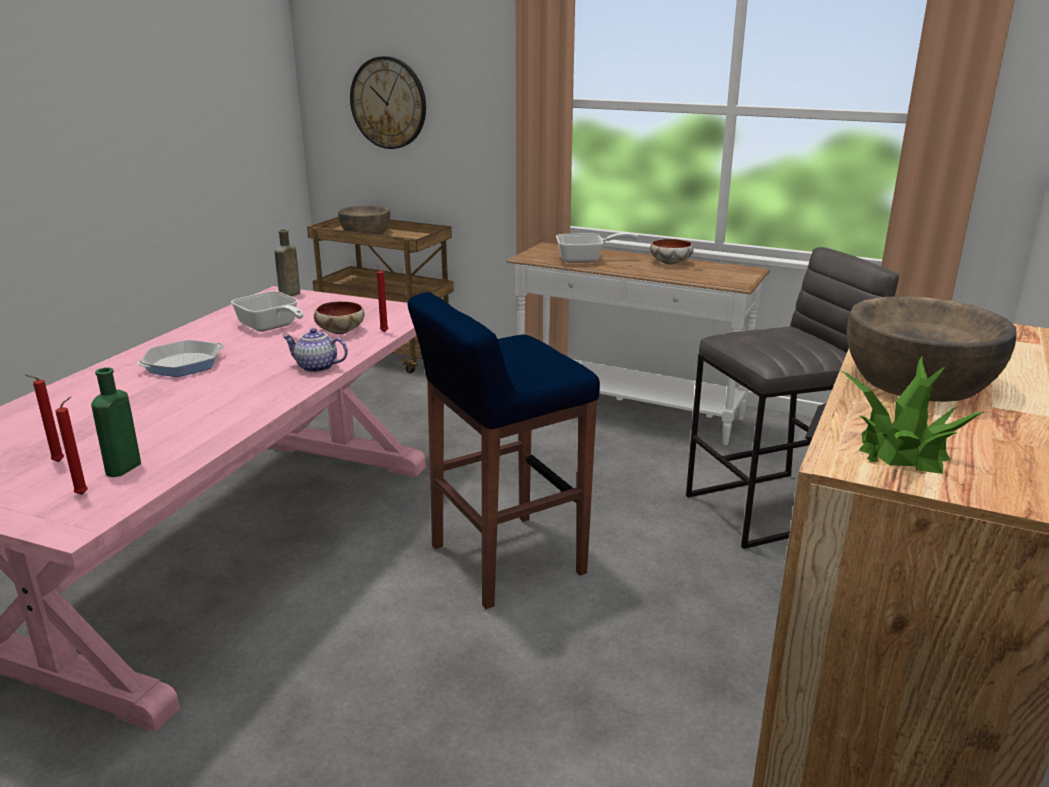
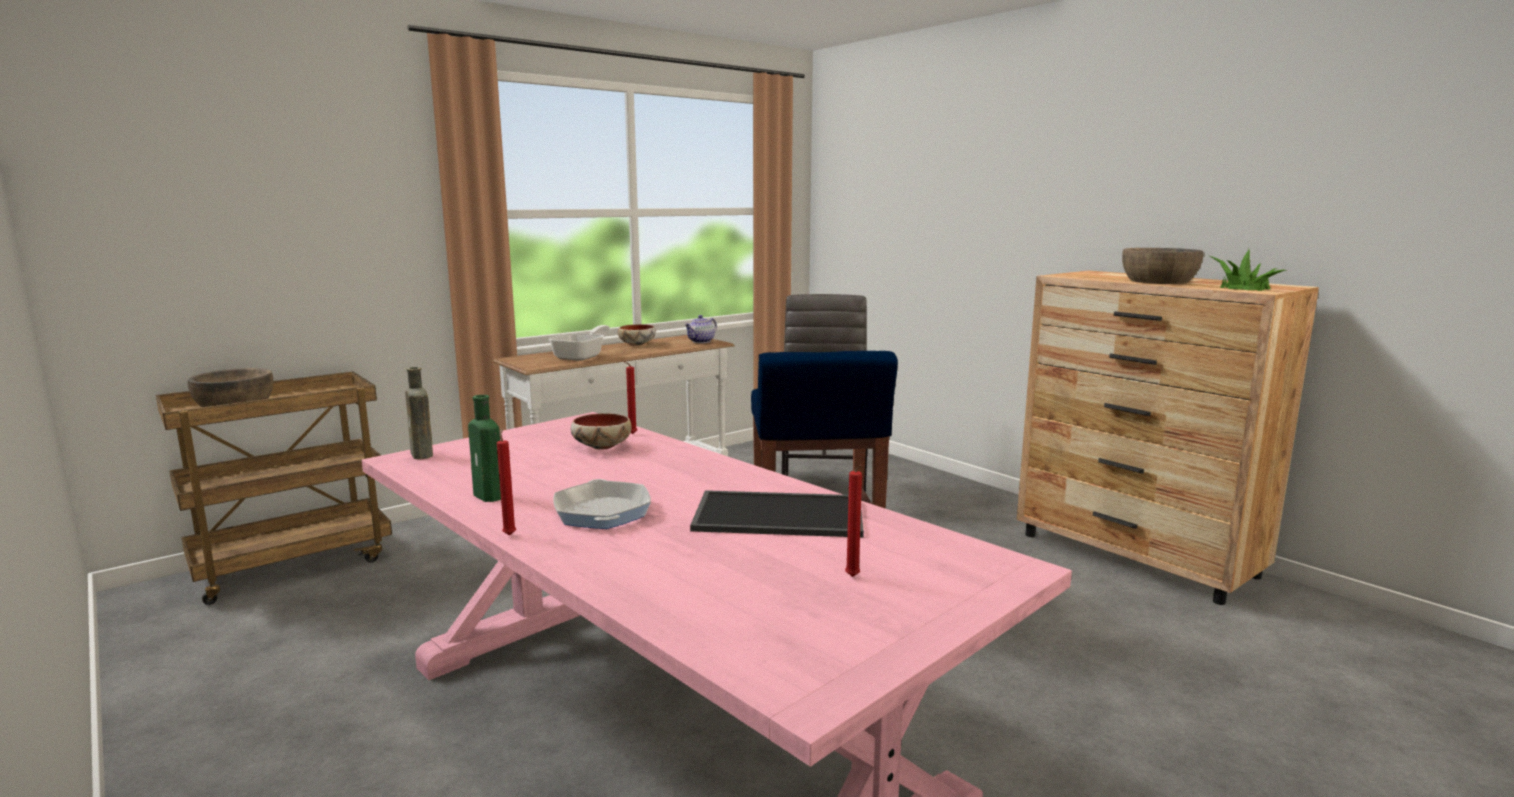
camera: 65 degrees left, 10 degrees down
red candle [55,397,88,495] -> red candle moved to [497,428,516,535]
green bottle [91,367,141,477] -> green bottle moved to [468,395,501,502]
frying pan [231,291,304,332] -> none
teapot [282,328,348,373] -> teapot moved to [684,315,717,343]
wall clock [350,56,426,149] -> none
none -> tray [690,490,864,538]

